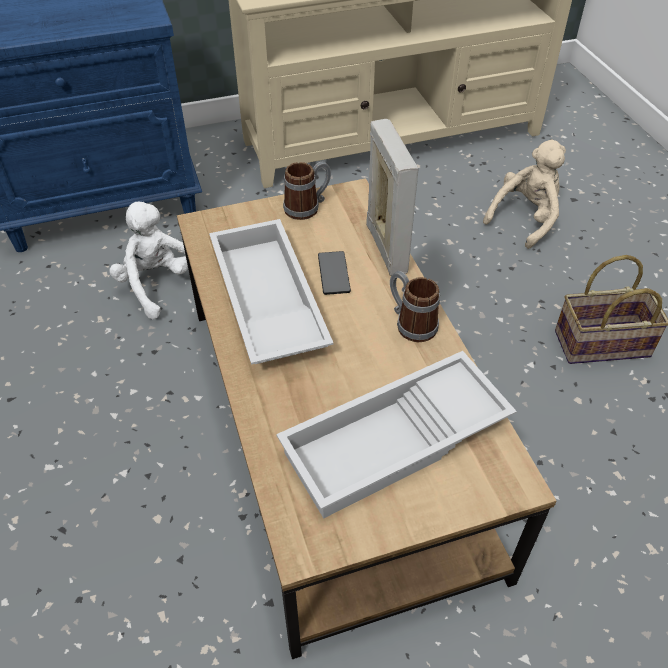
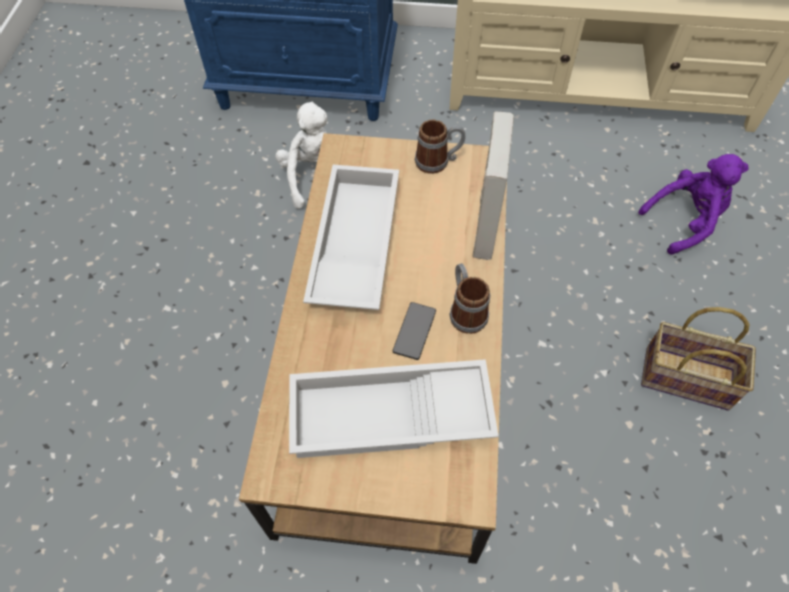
camera: 25 degrees right, 10 degrees up
phone [318,251,351,295] -> phone moved to [393,302,436,360]
beige plush toy [483,140,566,249] -> purple plush toy [638,154,748,254]

